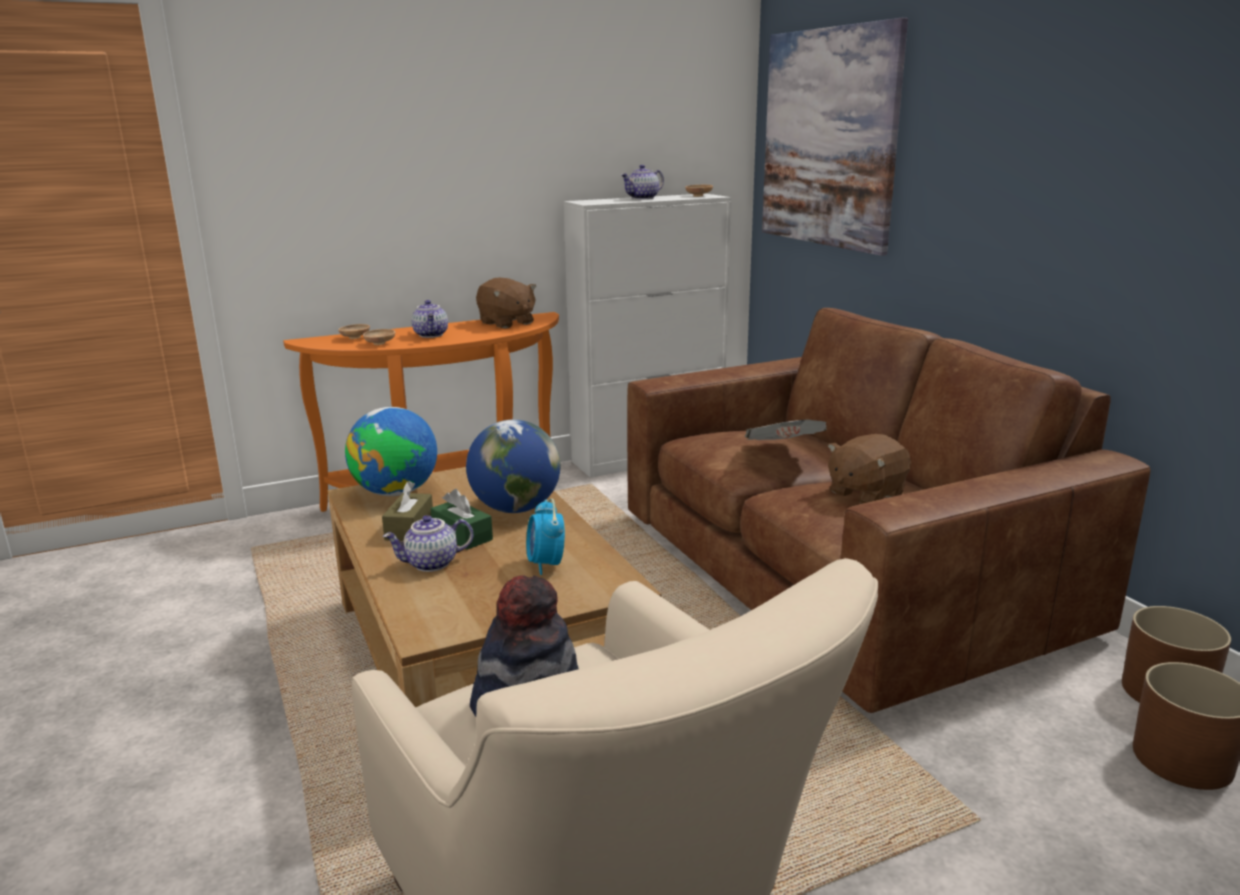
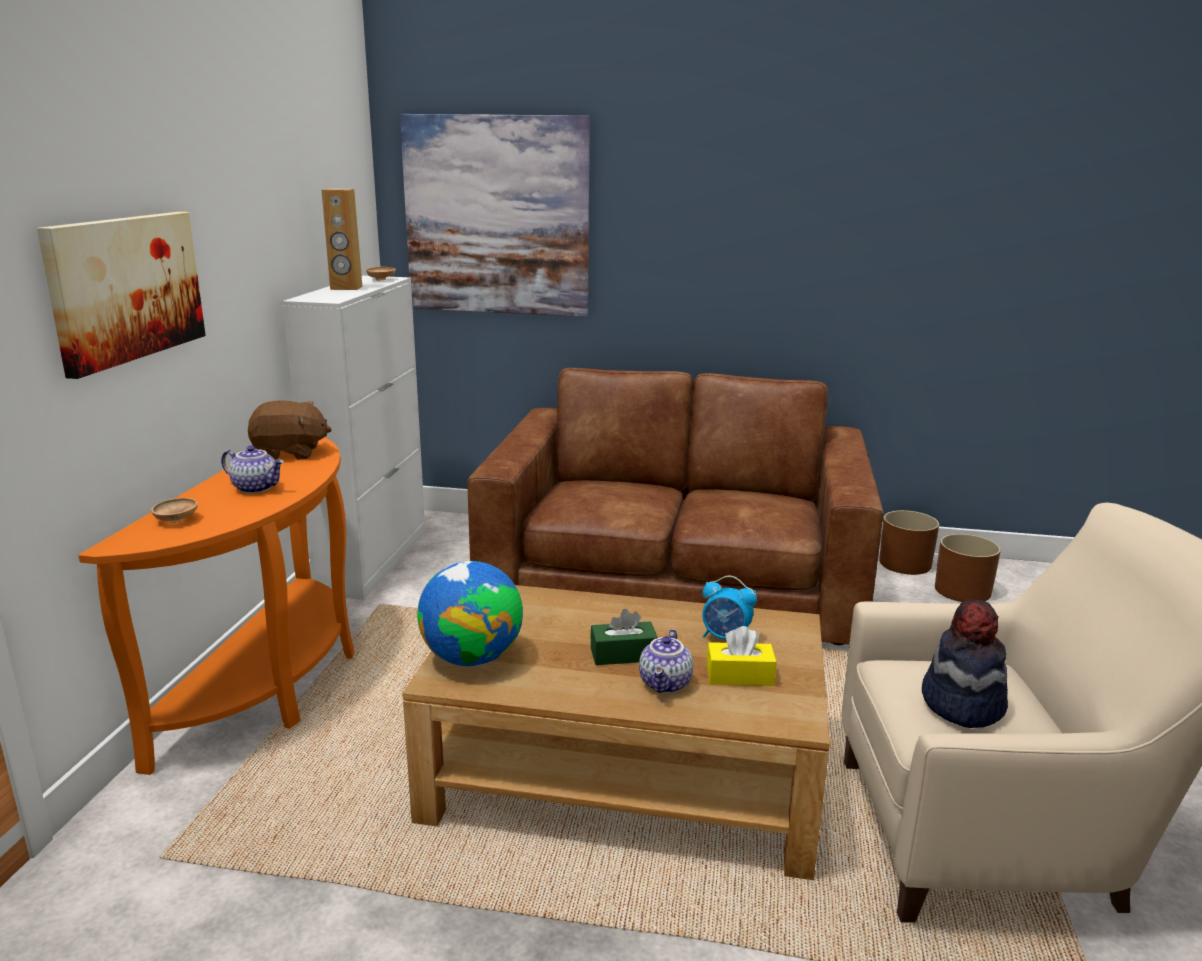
camera: 55 degrees left, 0 degrees up
brown bowl [363,329,395,345] -> none
brown tissue box [382,481,433,541] -> none
globe [466,419,560,513] -> none
teapot [621,165,664,199] -> brown speaker [322,189,362,290]
newspaper [745,420,827,440] -> none
brown plush toy [827,434,911,504] -> none
none -> picture [37,212,206,379]
none -> yellow tissue box [707,626,777,686]

